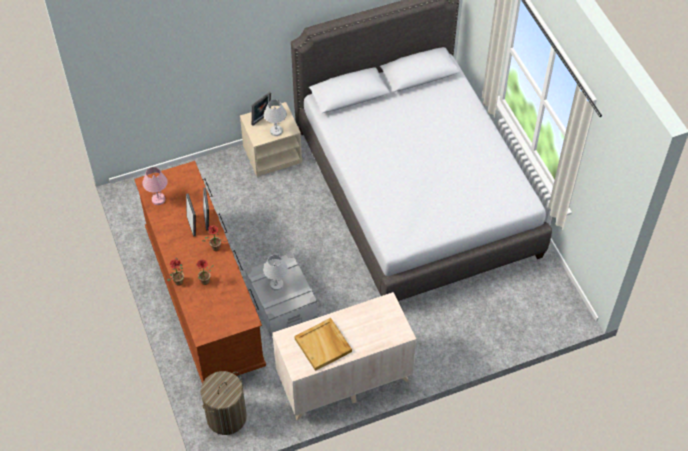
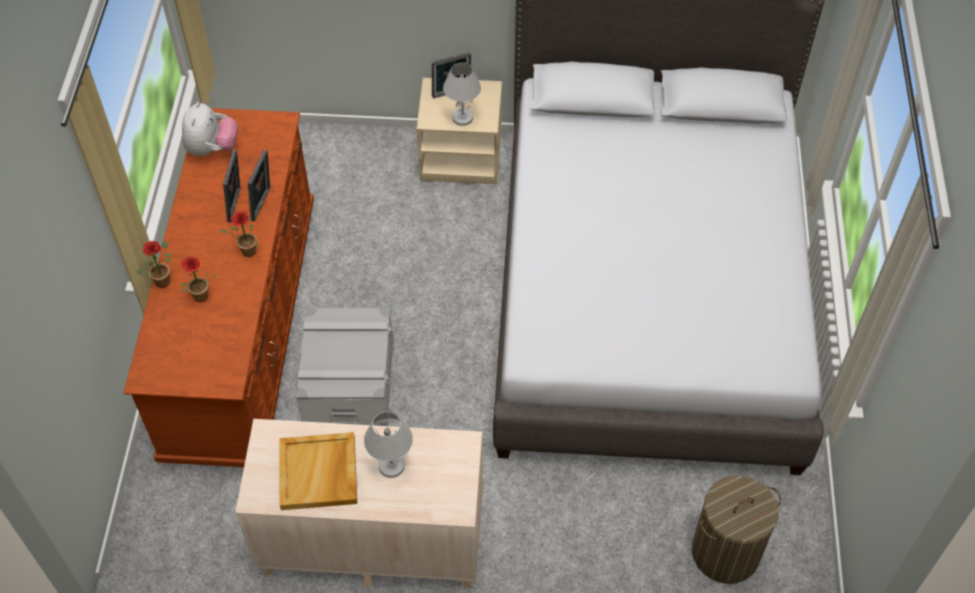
camera: 25 degrees right, 0 degrees up
pink table lamp [142,167,168,205] -> plush toy [182,102,238,156]
laundry basket [200,371,247,435] -> laundry basket moved to [692,475,781,584]
white table lamp [263,255,288,291] -> white table lamp moved to [364,412,413,478]

